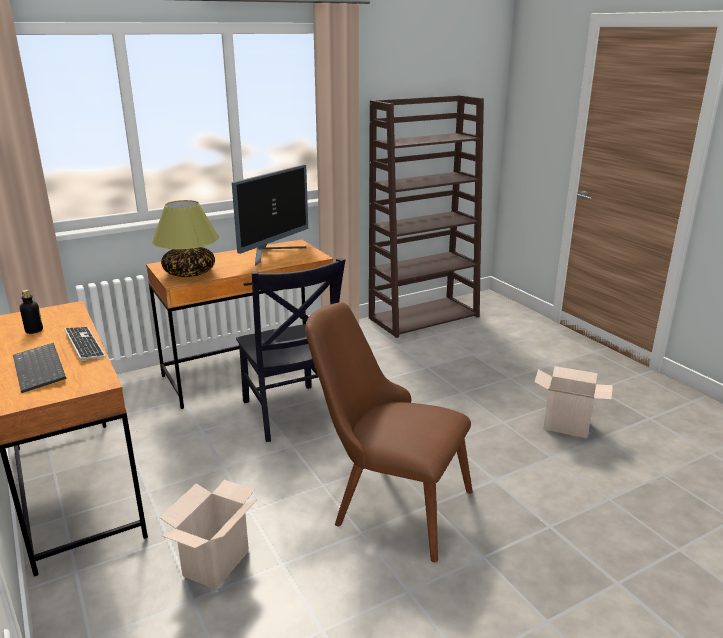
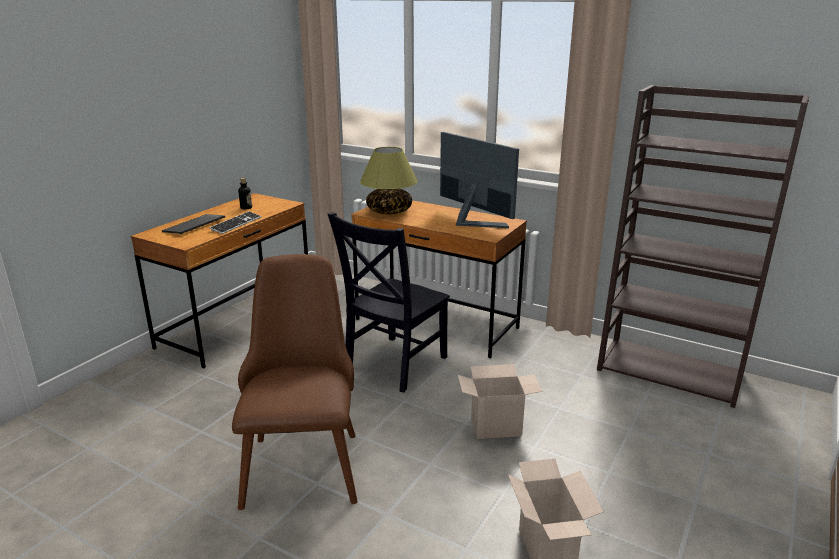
camera: 60 degrees right, 0 degrees up
cardboard box [159,480,257,590] -> cardboard box moved to [458,364,542,439]
monitor [232,165,308,266] -> monitor turned 135 degrees counterclockwise [440,132,519,228]

